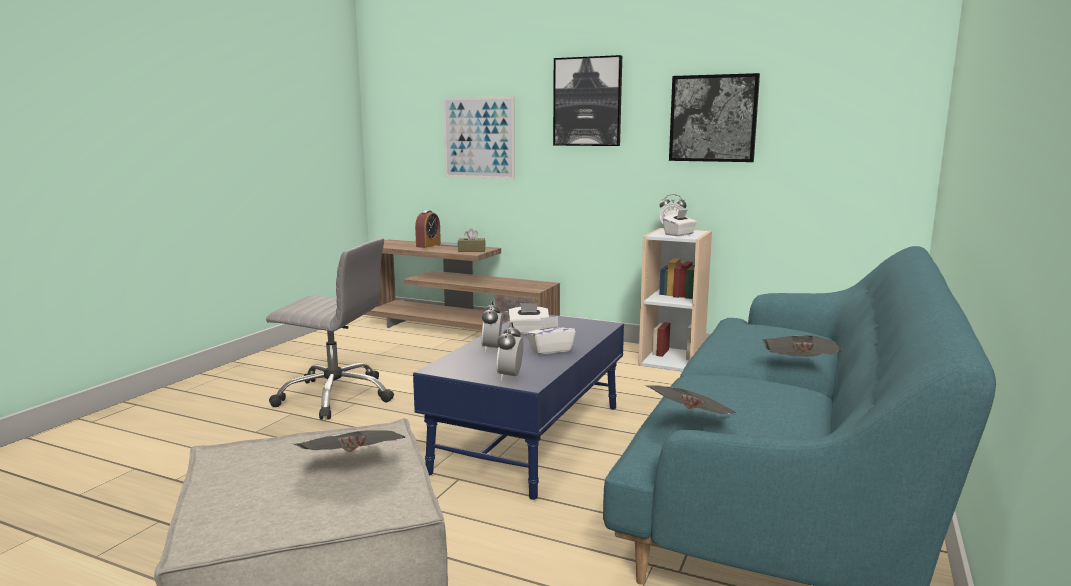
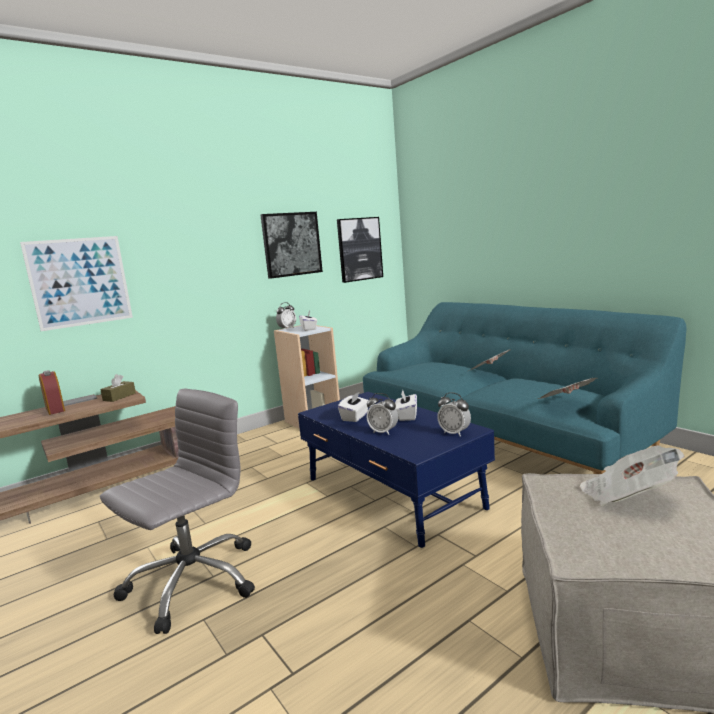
camera: 60 degrees left, 0 degrees up
picture [553,55,622,146] -> picture moved to [337,217,383,283]

